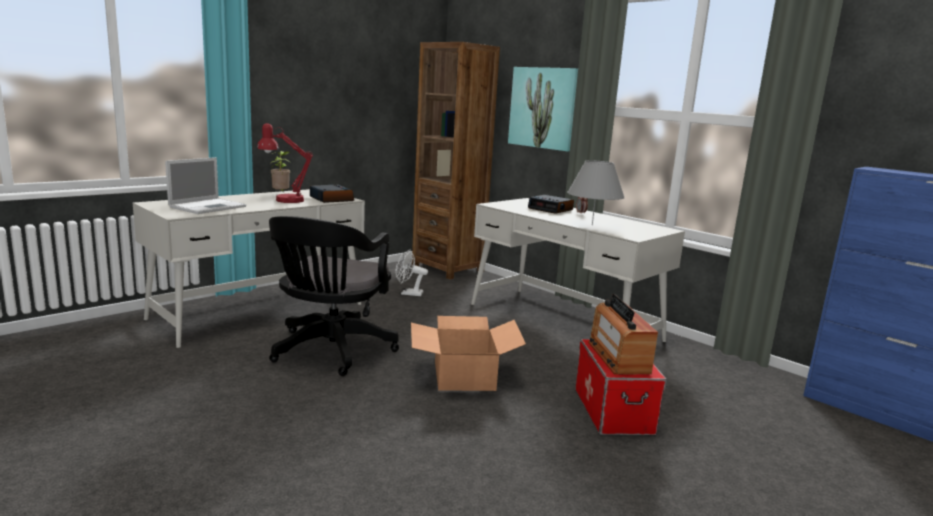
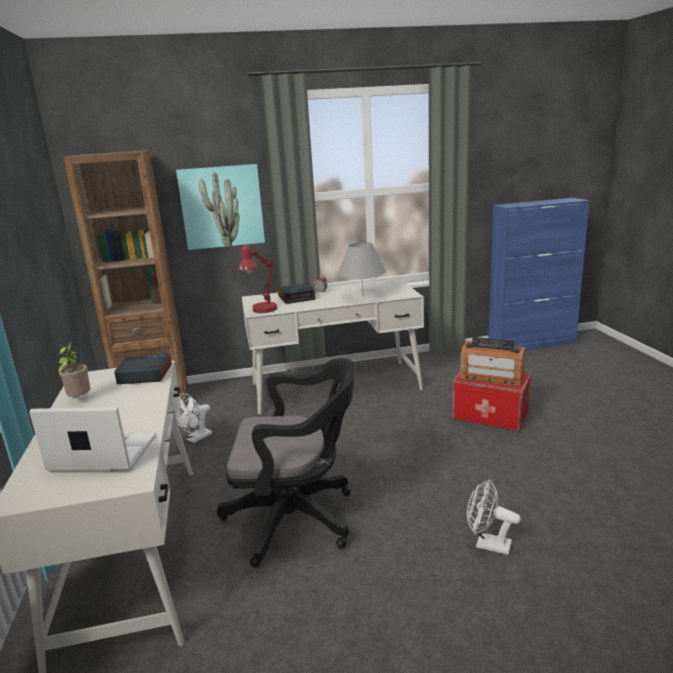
camera: 55 degrees left, 5 degrees up
laptop [165,157,246,214] -> laptop turned 60 degrees counterclockwise [29,407,156,471]
red table lamp [257,123,313,203] -> red table lamp moved to [238,245,277,313]
black office chair [269,216,399,376] -> black office chair turned 45 degrees counterclockwise [217,358,356,568]
cardboard box [411,316,526,391] -> none
none -> white fan [467,479,521,555]

